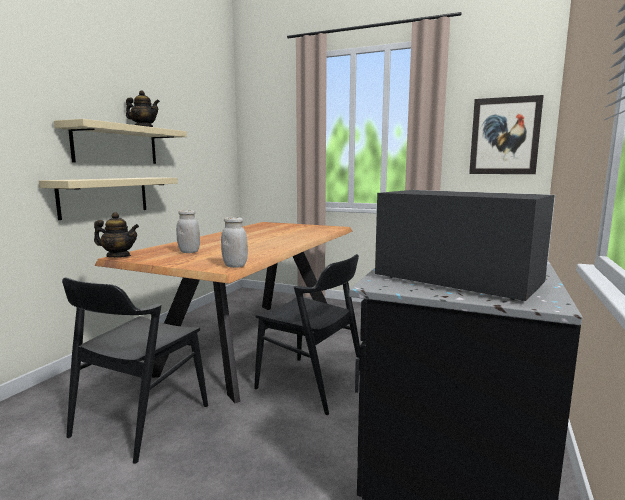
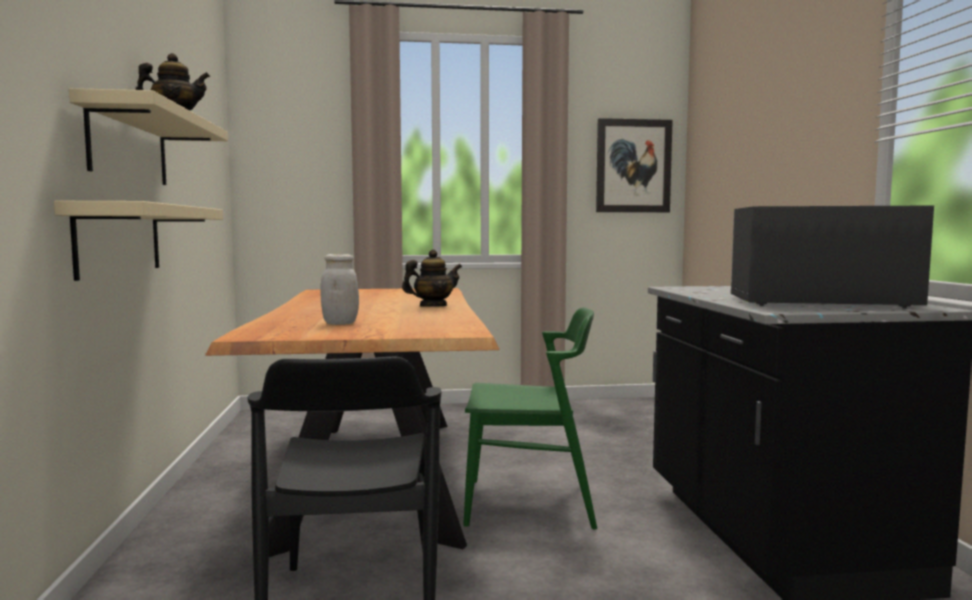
camera: 30 degrees left, 5 degrees down
teapot [94,212,139,258] -> teapot moved to [402,250,462,307]
white jar [221,217,248,268] -> none
black chair [254,254,360,415] -> green chair [463,307,597,530]

